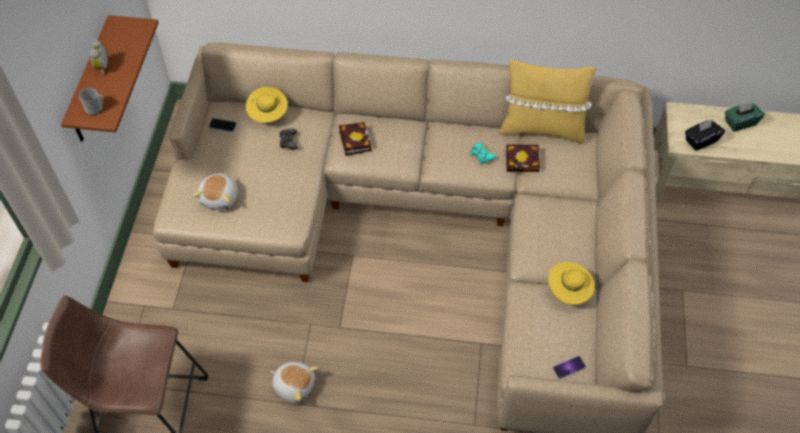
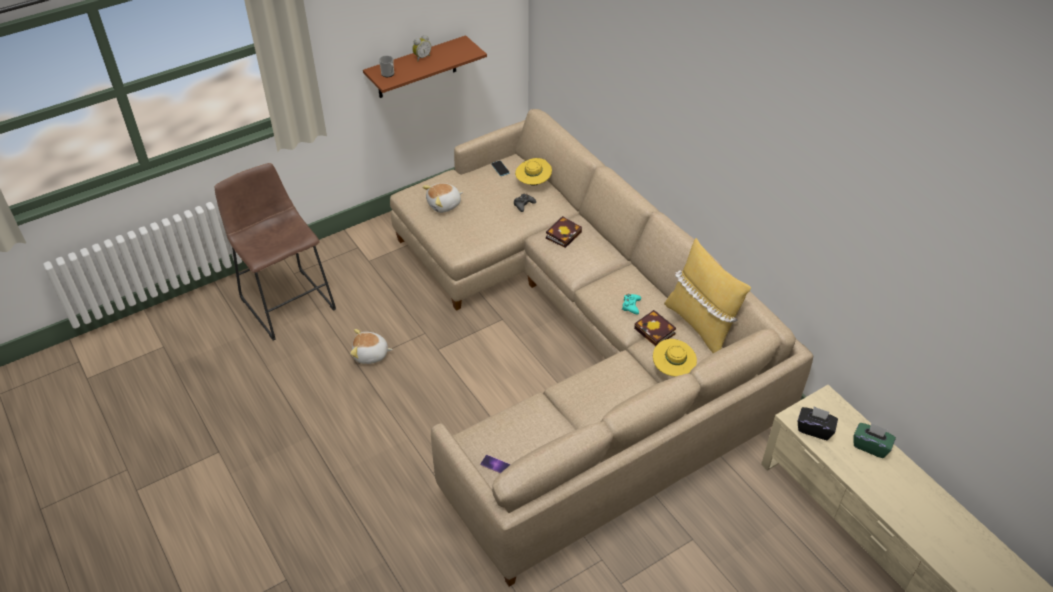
camera: 50 degrees right, 10 degrees down
plush toy [271,362,318,403] -> plush toy turned 105 degrees clockwise [350,329,393,364]
yellow hat [548,262,595,305] -> yellow hat moved to [653,339,697,376]

